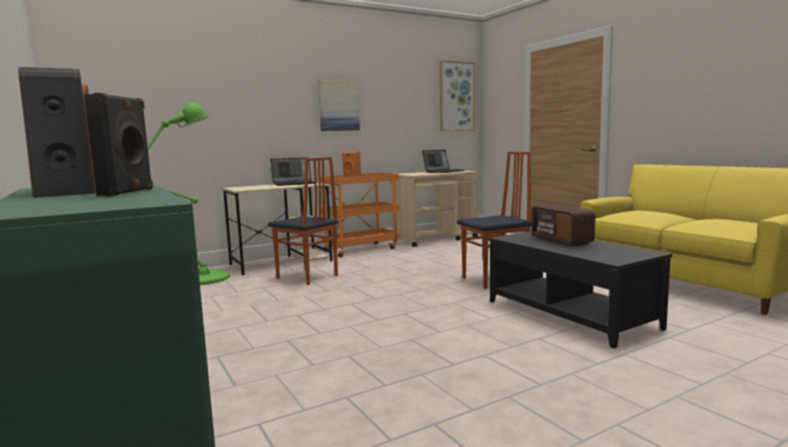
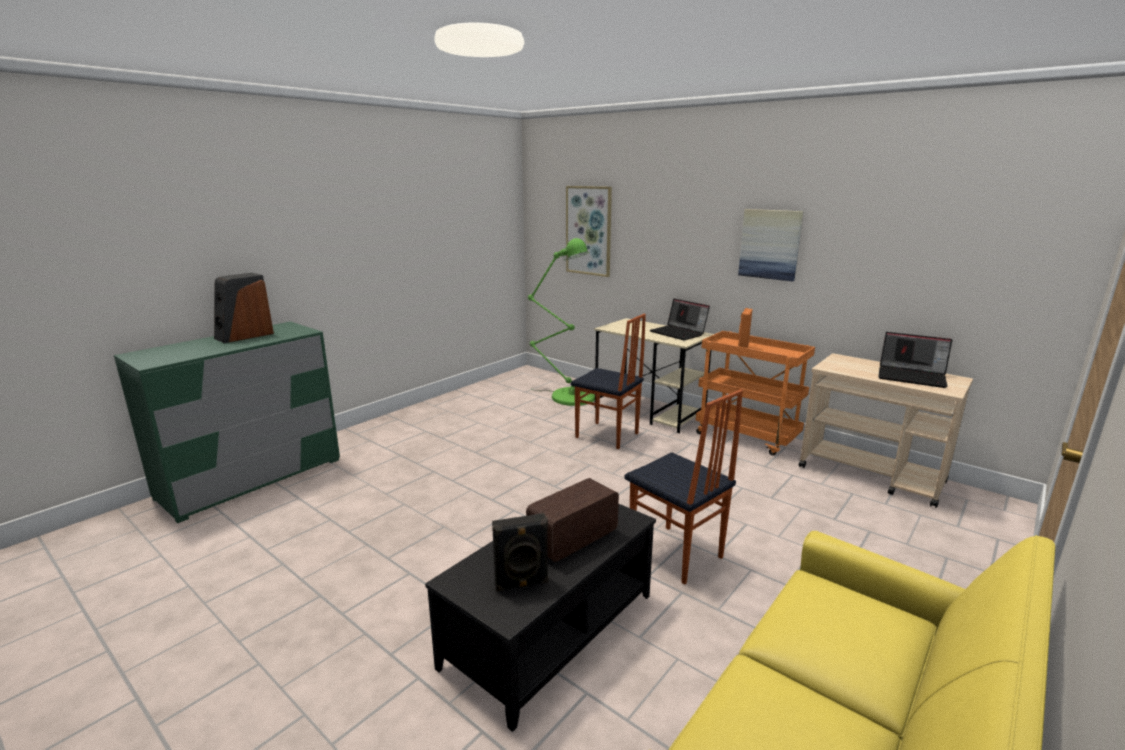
camera: 70 degrees right, 10 degrees up
black speaker [84,93,153,196] -> black speaker moved to [492,513,549,592]
chair [268,157,339,285] -> chair turned 75 degrees counterclockwise [571,314,646,449]
picture [439,60,475,131] -> picture moved to [566,186,612,277]

